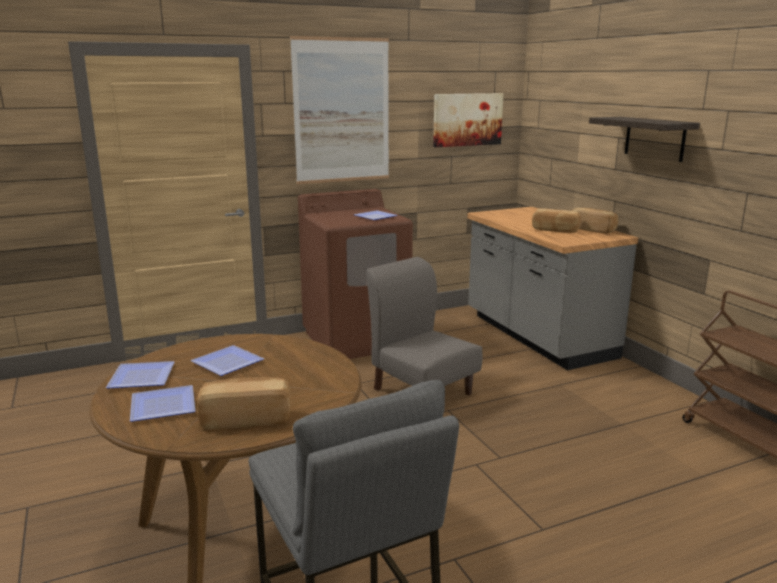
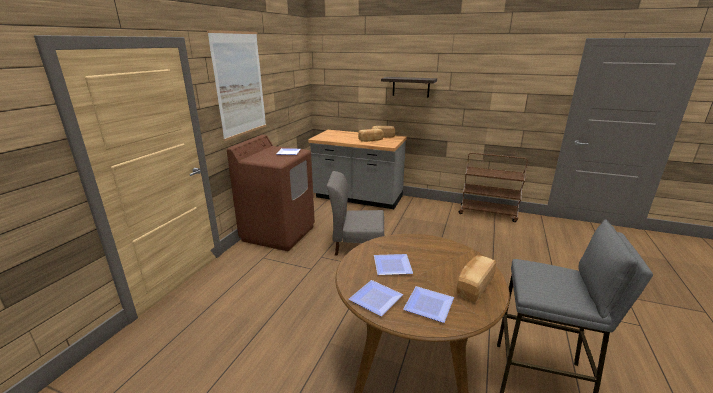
camera: 45 degrees left, 5 degrees up
picture [433,93,504,147] -> none

